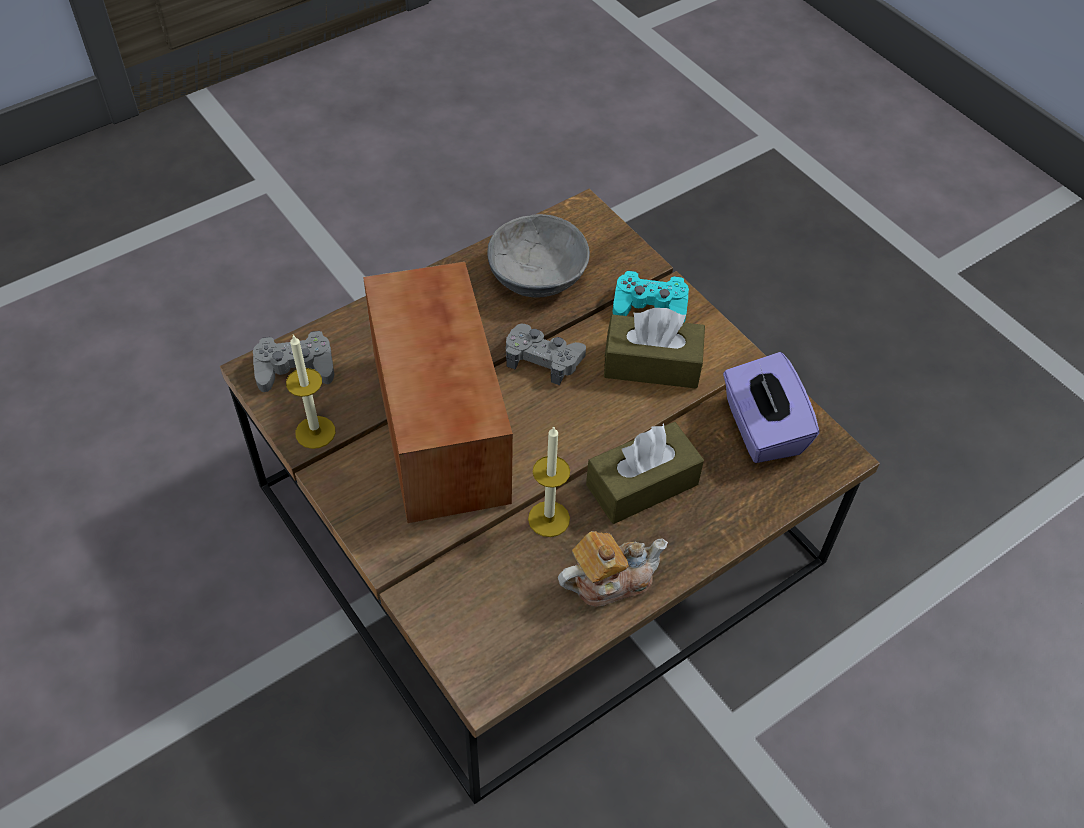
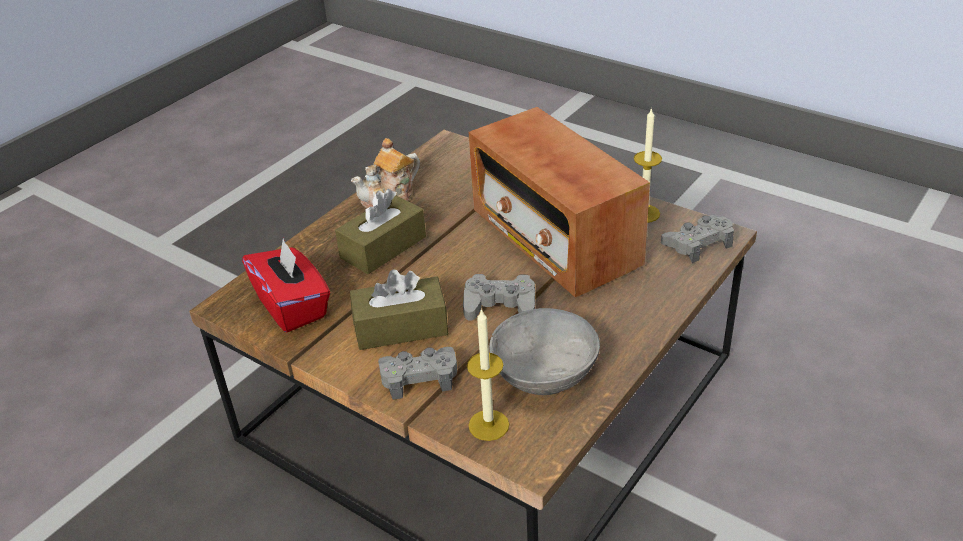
camera: 165 degrees right, 15 degrees down
candle [528,426,570,537] -> candle moved to [467,308,509,441]
turquoise game controller [613,270,689,323] -> grey game controller [378,347,457,400]
purple tissue box [723,352,819,463] -> red tissue box [242,239,330,332]

